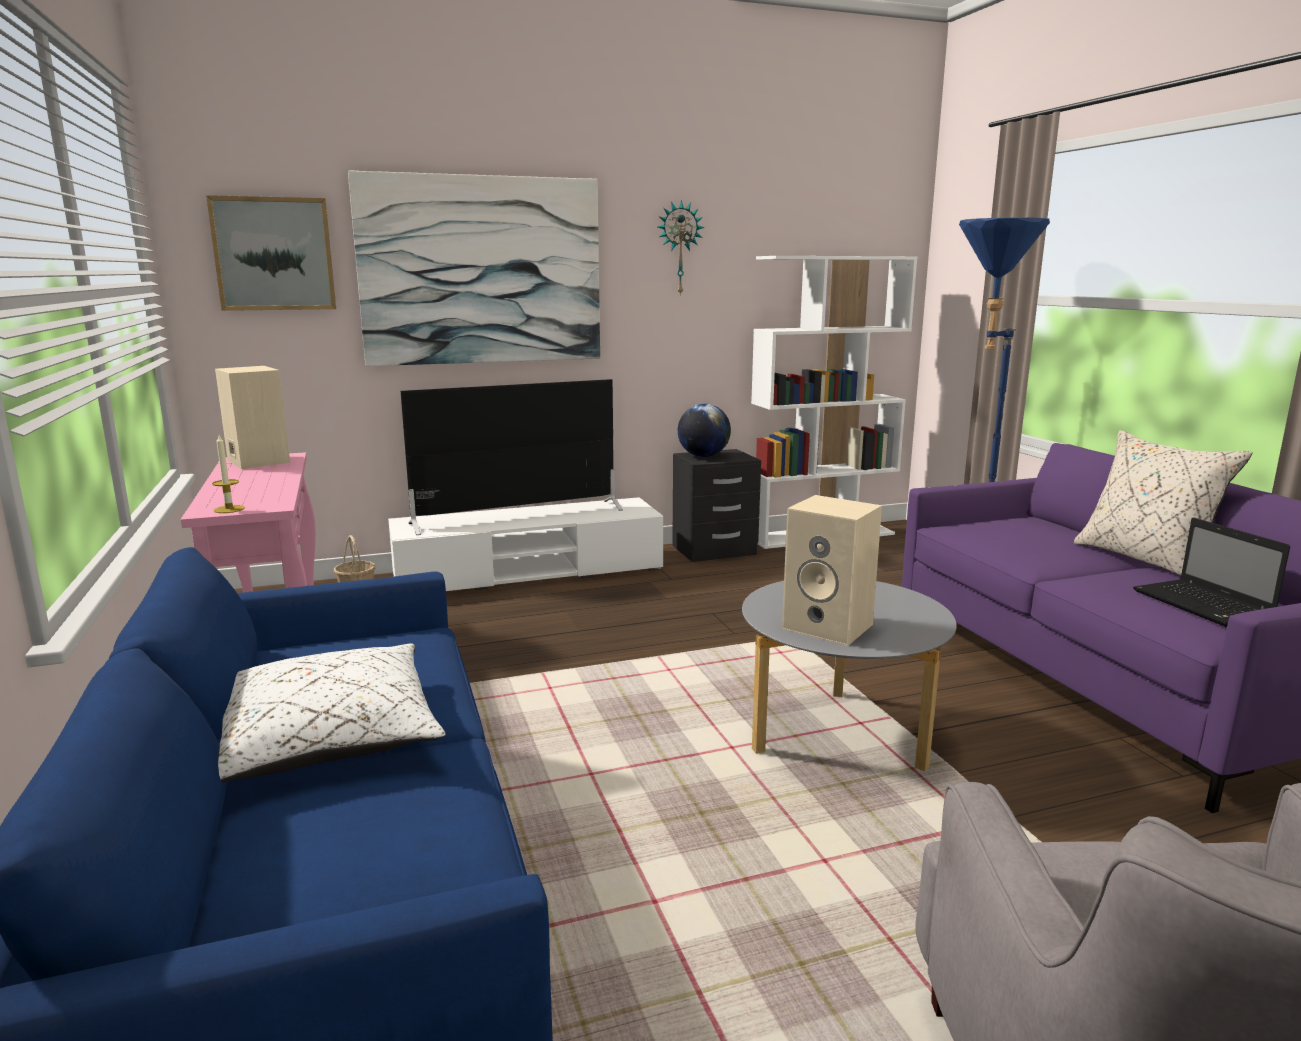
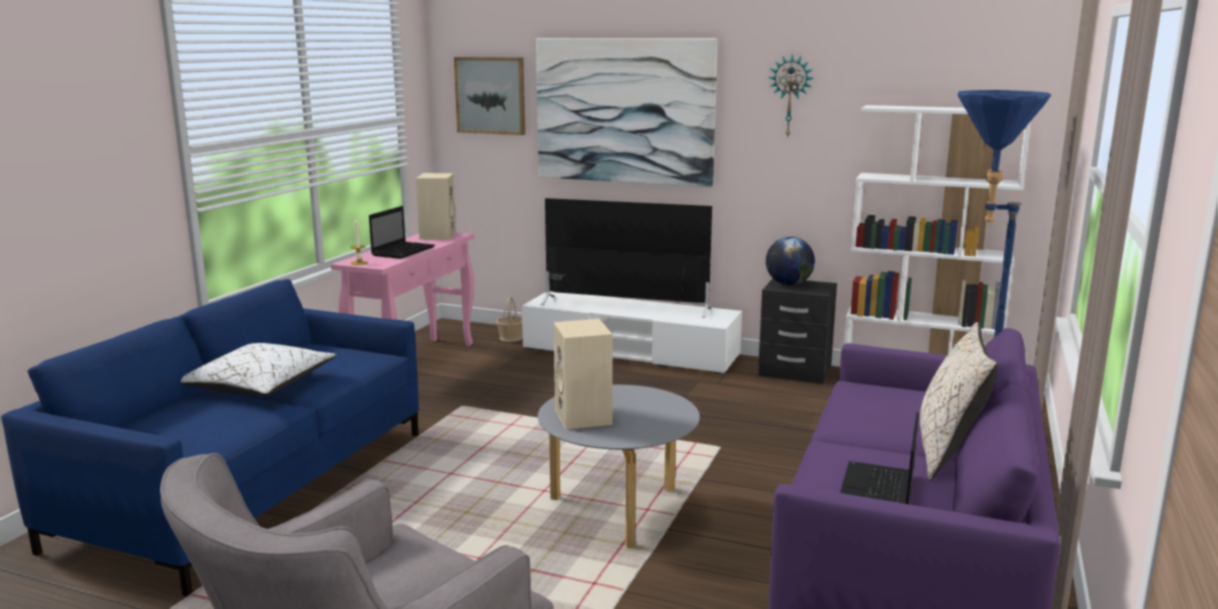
camera: 40 degrees right, 0 degrees up
none -> laptop [369,206,435,259]

